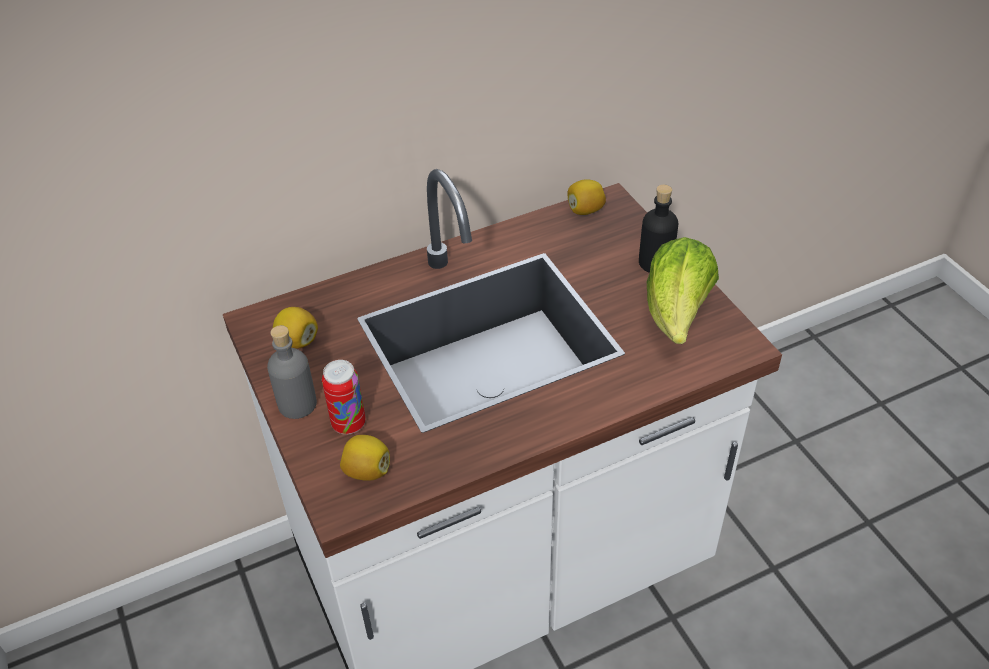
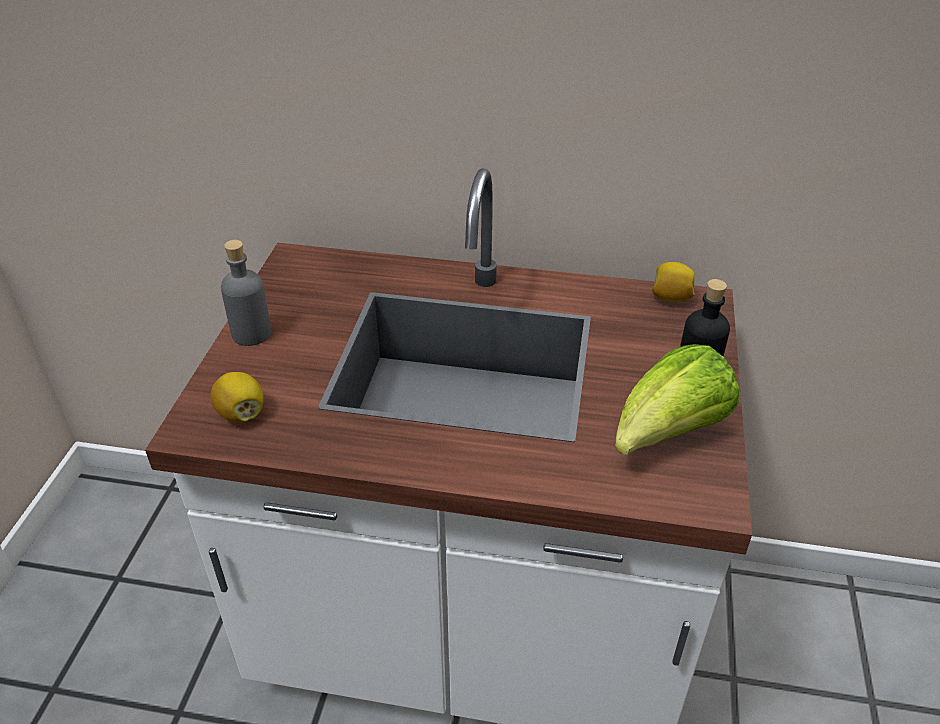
camera: 35 degrees right, 5 degrees down
lemon [273,307,318,349] -> none
can [322,360,366,435] -> none

